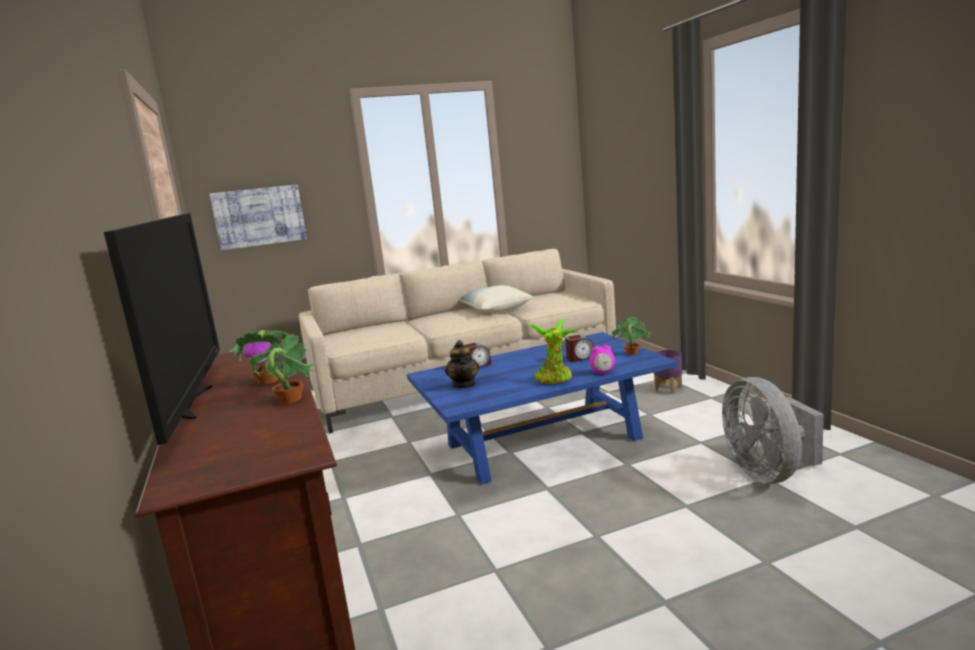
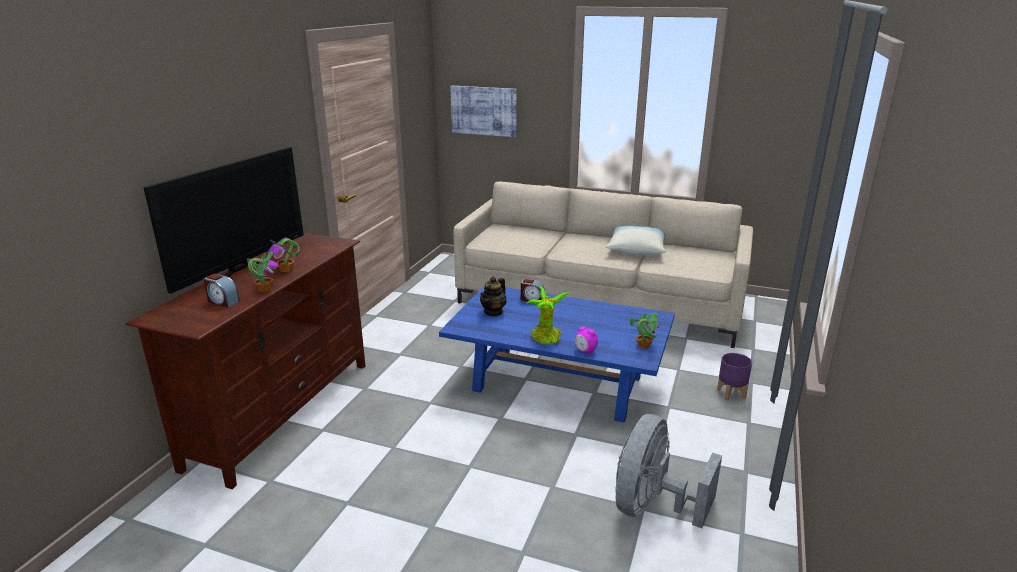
camera: 40 degrees right, 10 degrees up
alarm clock [565,335,594,362] -> alarm clock moved to [203,274,240,308]

